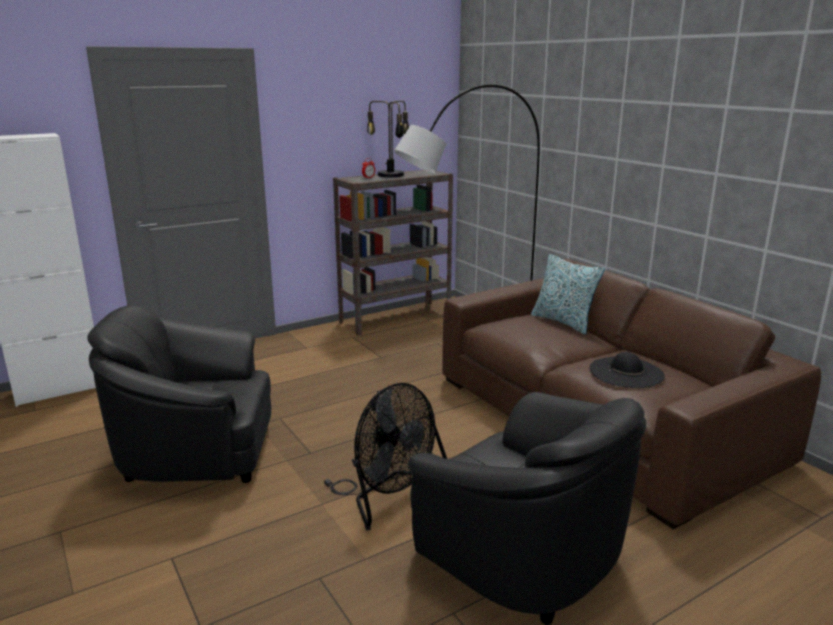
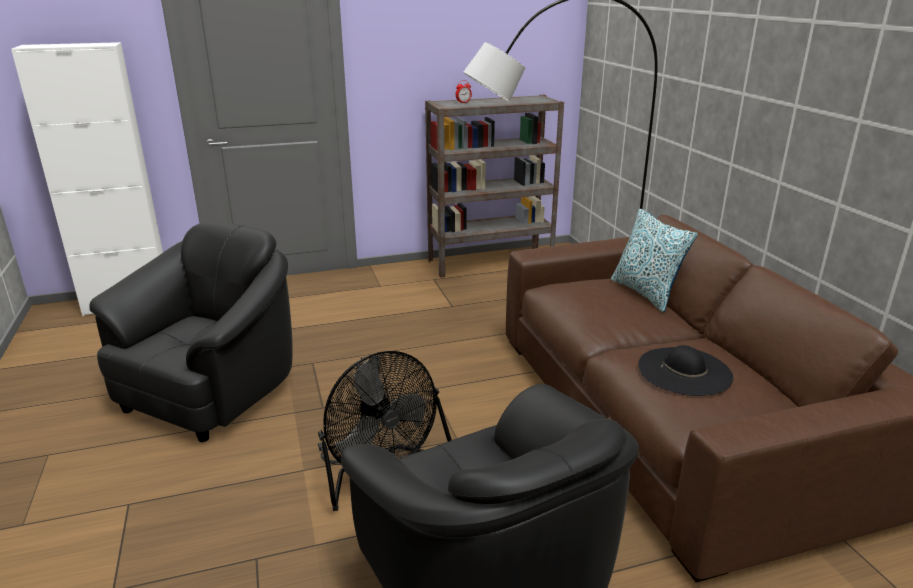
camera: 15 degrees right, 5 degrees up
black armchair [87,305,271,483] -> black armchair turned 105 degrees clockwise [89,222,293,442]
table lamp [367,101,409,177] -> none

